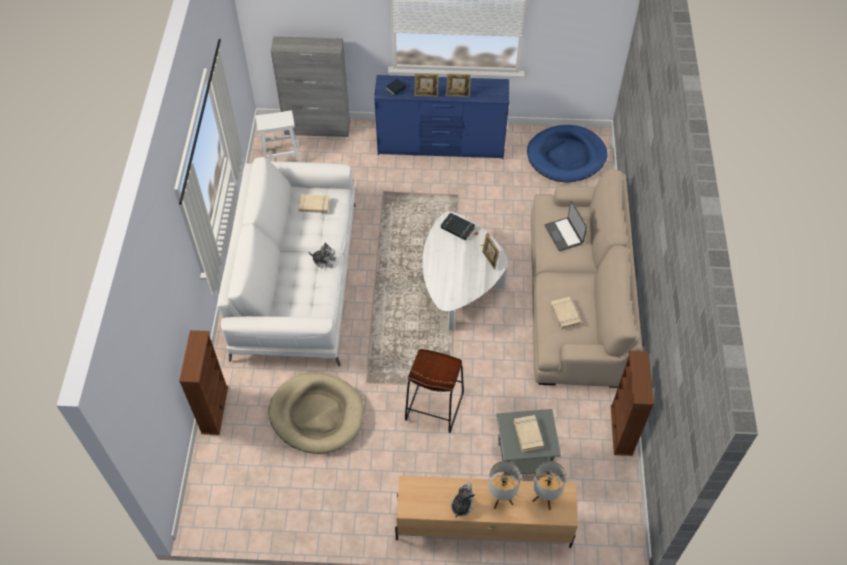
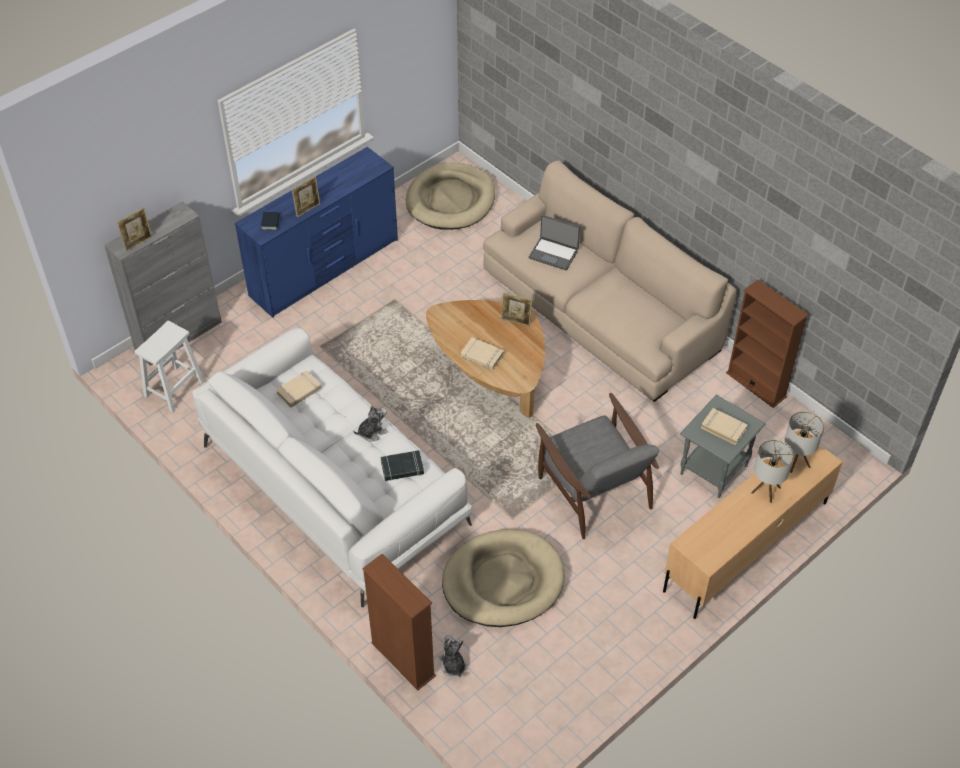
camera: 45 degrees left, 5 degrees down
brown stool [405,349,464,433] -> grey armchair [536,393,659,539]
white coffee table [422,212,508,331] -> brown coffee table [426,300,545,418]
black book [441,213,475,240] -> black book moved to [380,450,424,481]
picture frame [446,74,471,97] -> picture frame moved to [117,207,152,252]
plush toy [451,482,475,518] -> plush toy moved to [439,635,466,678]
blue dog bed [527,125,608,183] -> beige dog bed [406,162,495,230]
beige book [551,297,581,330] -> beige book moved to [461,337,504,370]

